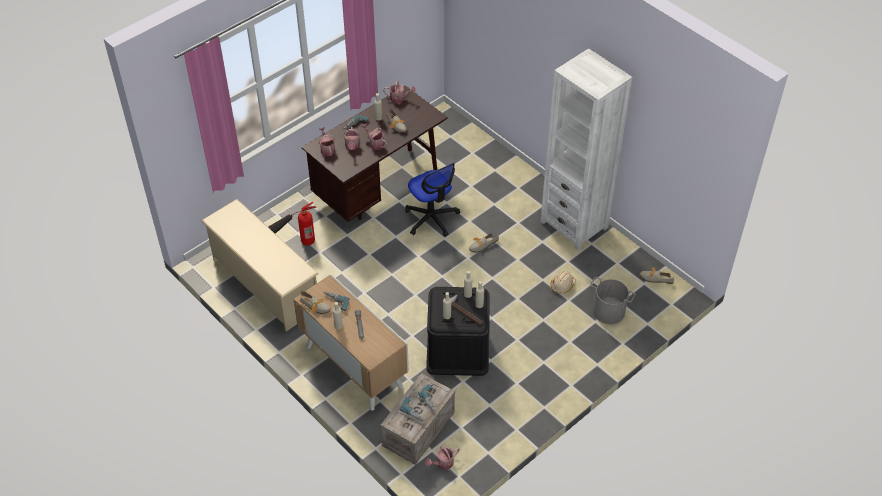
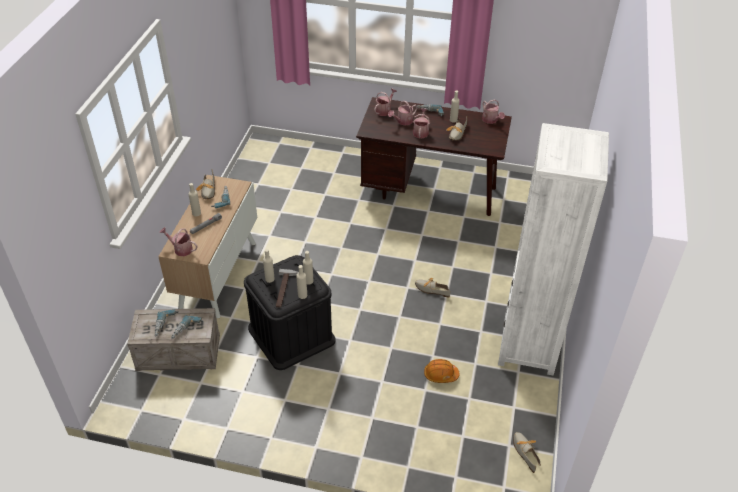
camera: 55 degrees right, 5 degrees down
beige shoe rack [201,199,319,331] -> none
fire extinguisher [268,202,316,246] -> none
office chair [405,163,460,236] -> none
watering can [425,446,460,470] -> watering can moved to [159,227,198,256]
beige hard hat [551,271,576,294] -> orange hard hat [424,359,459,383]
grey bucket [590,277,636,324] -> none

